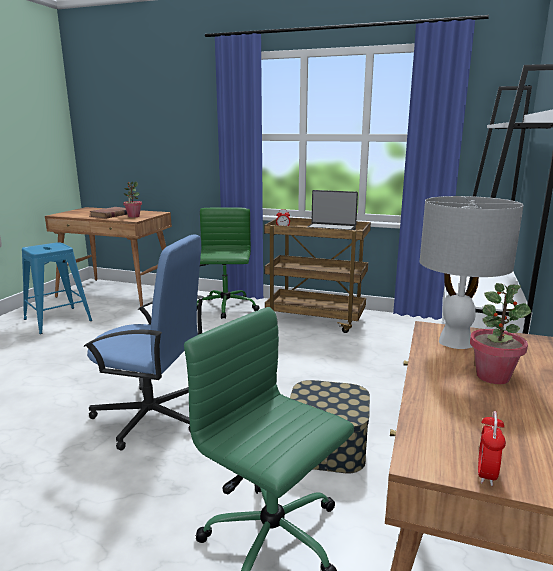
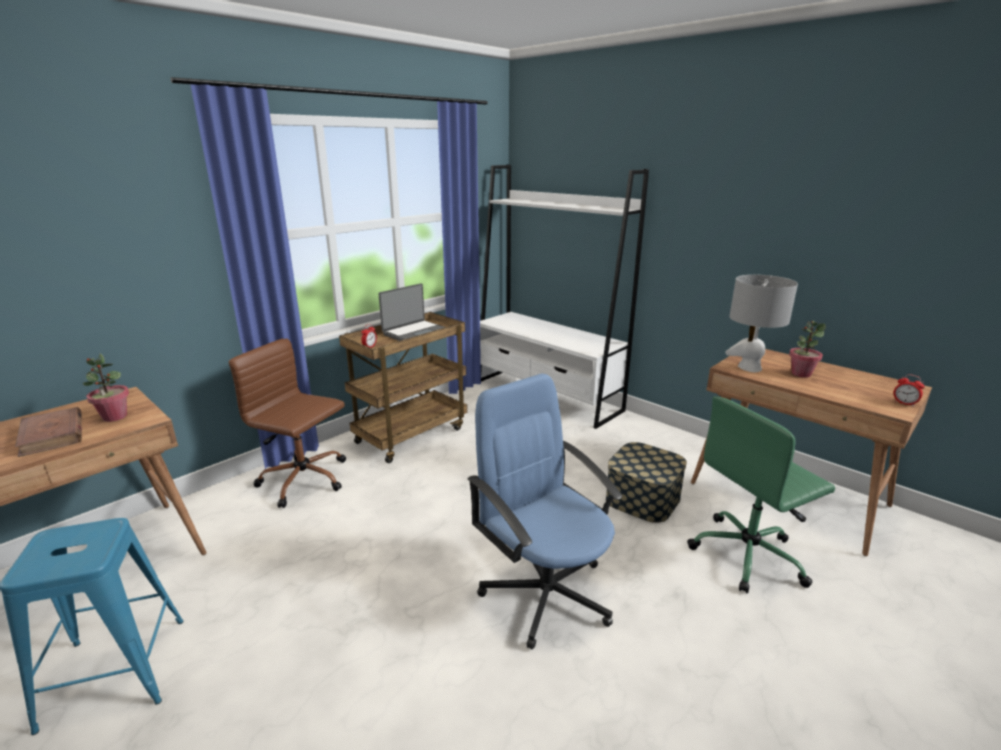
camera: 65 degrees left, 5 degrees up
blue office chair [83,234,204,451] -> blue office chair turned 75 degrees counterclockwise [468,374,622,649]
green office chair [197,207,260,319] -> brown office chair [229,338,346,508]

